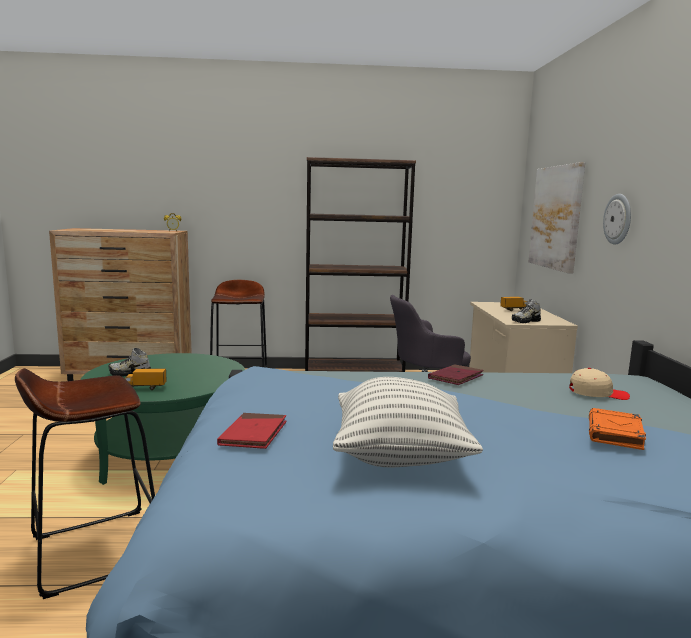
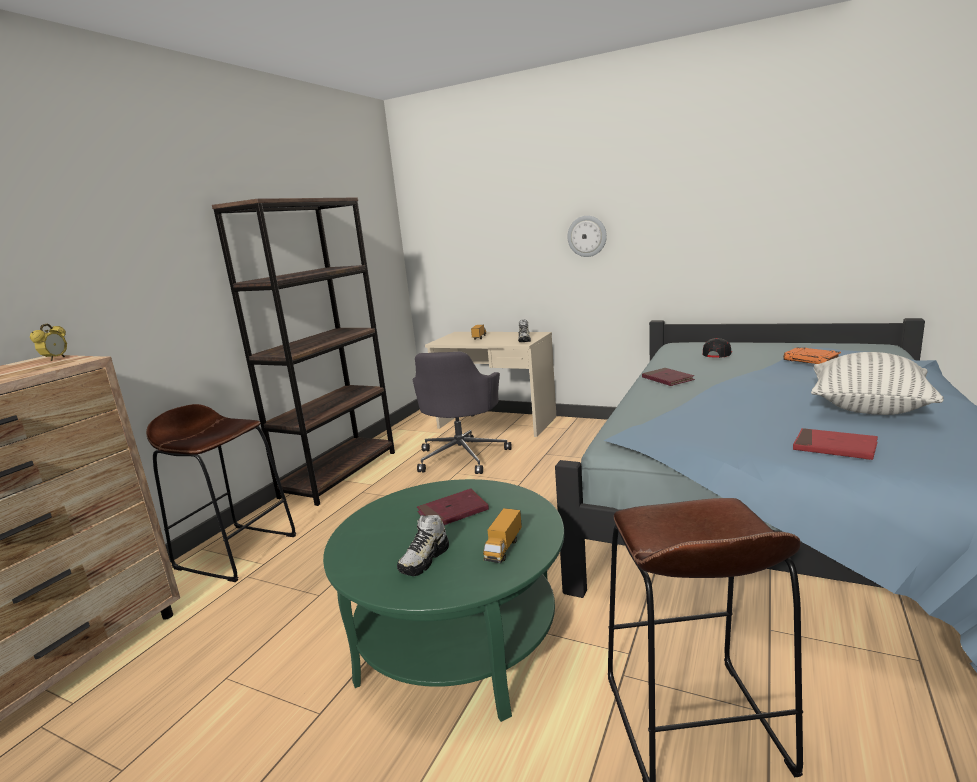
camera: 60 degrees left, 5 degrees up
picture [528,162,585,274] -> none
beige cap [569,368,630,400] -> black cap [703,338,732,358]
none -> red book [417,488,489,525]

